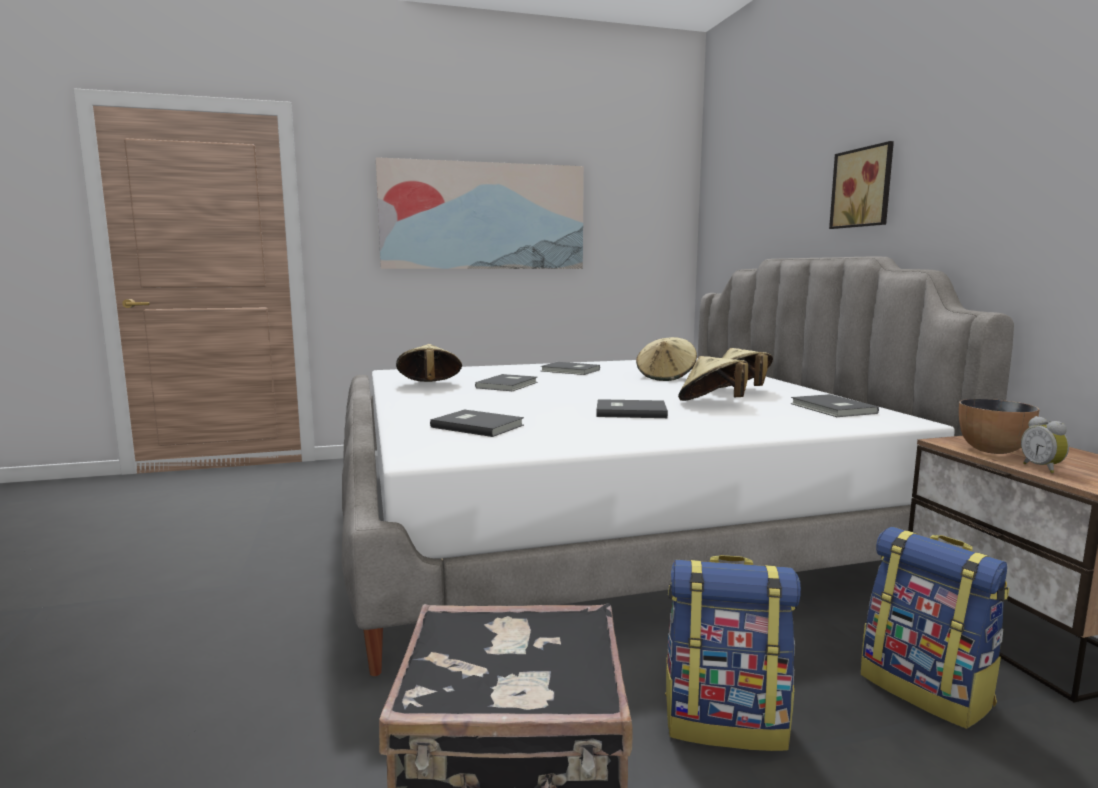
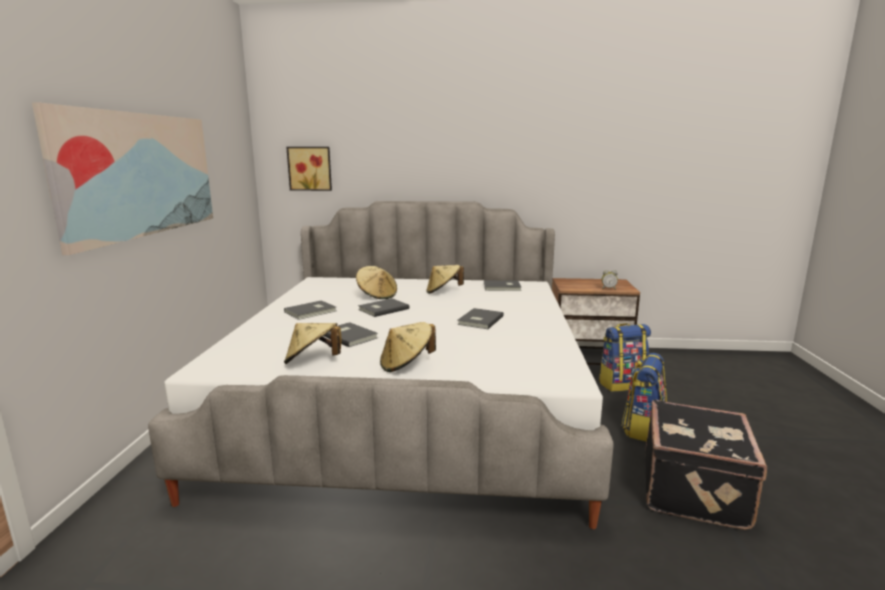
camera: 70 degrees left, 5 degrees up
grey book [430,409,524,437] -> grey book moved to [358,298,409,317]
beige hat [678,356,748,401] -> beige hat moved to [380,322,436,372]
picture [829,141,894,229] -> picture moved to [286,147,332,191]
bowl [959,399,1039,454] -> none

